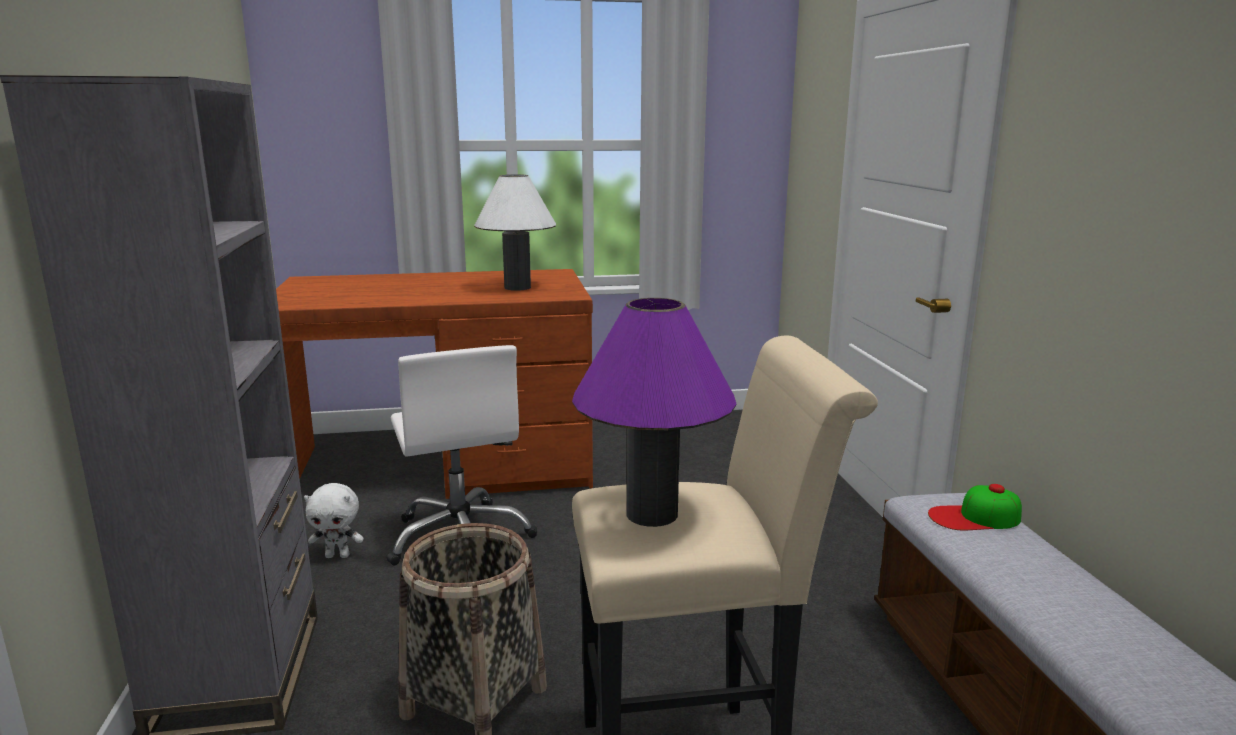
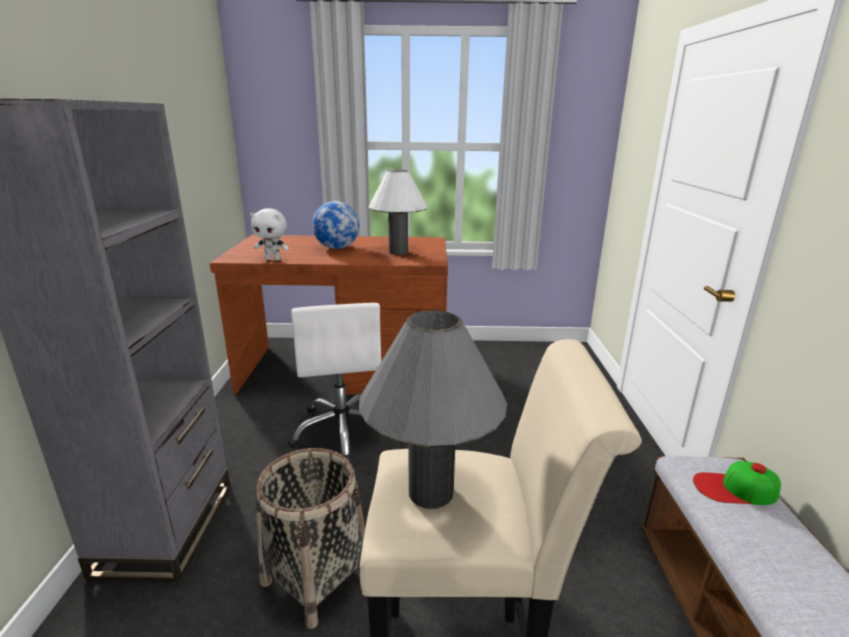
camera: 10 degrees right, 5 degrees up
white plush toy [304,483,364,558] -> white plush toy moved to [250,208,289,260]
purple table lamp [572,298,736,527] -> grey table lamp [359,310,507,509]
none -> globe [312,201,360,249]

